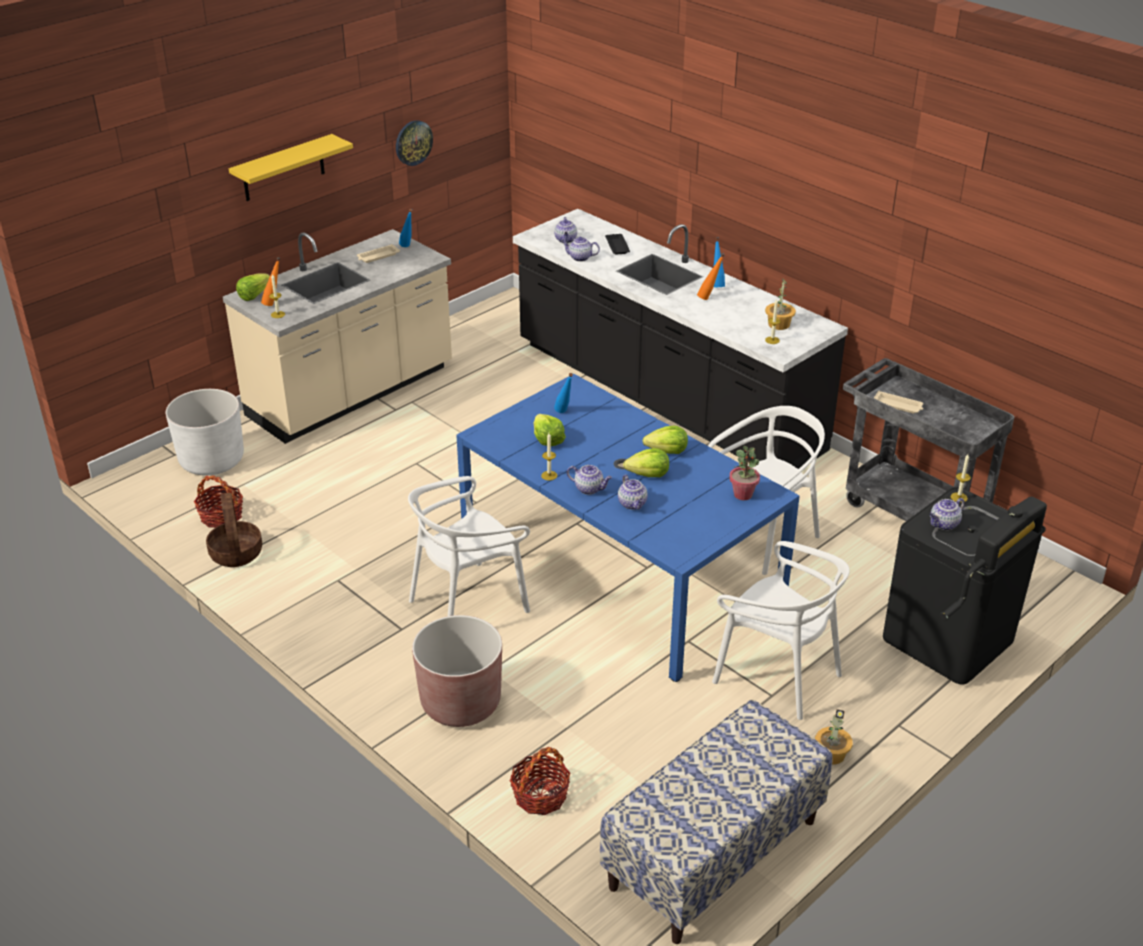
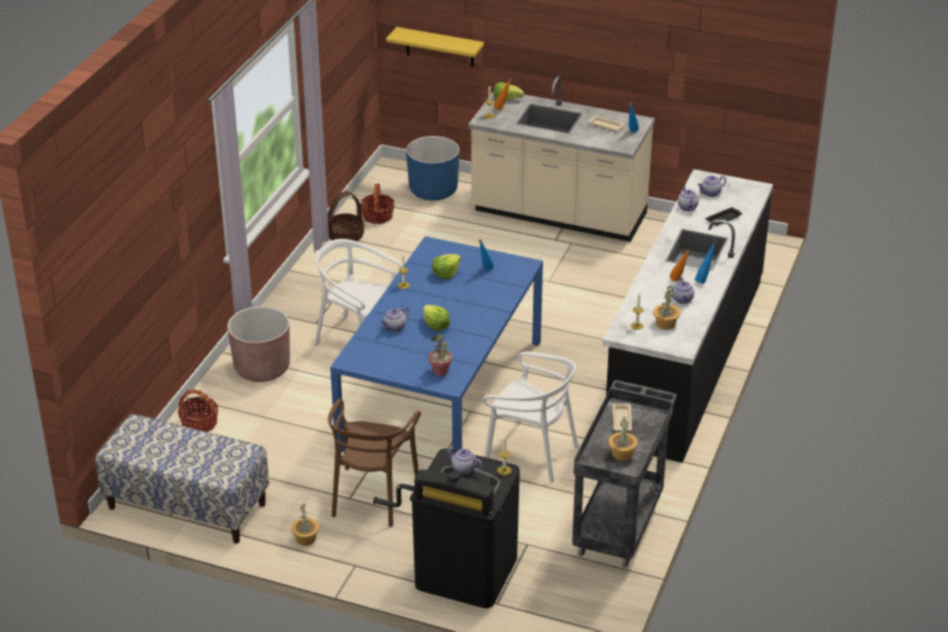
camera: 65 degrees right, 0 degrees up
white planter [166,389,244,476] -> blue planter [406,136,460,200]
yellow shelf [229,134,353,201] -> yellow shelf moved to [386,27,484,67]
wall clock [396,120,433,166] -> none
teapot [567,465,612,495] -> teapot moved to [672,277,694,304]
lettuce [643,426,688,454] -> none
white chair [712,541,850,720] -> brown chair [328,399,421,527]
none -> potted plant [608,416,638,461]

